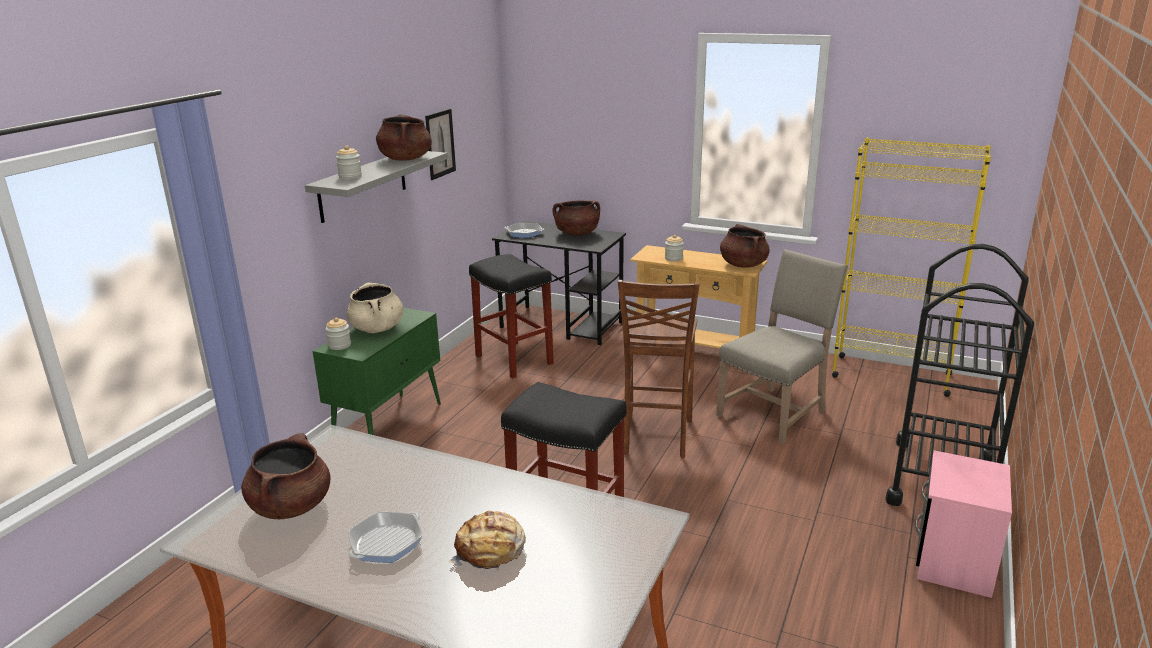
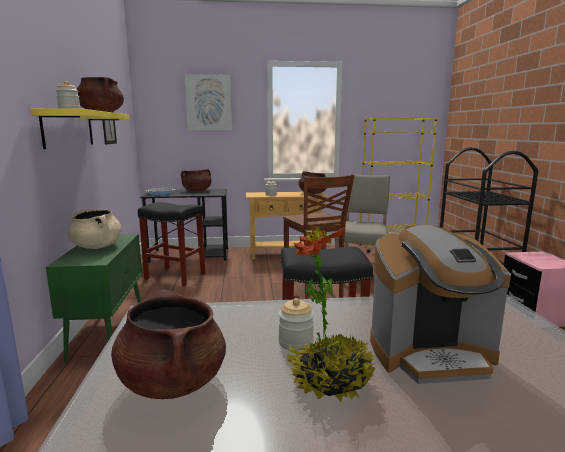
camera: 30 degrees left, 10 degrees down
grey shelf [305,151,448,223] -> yellow shelf [30,108,130,149]
jar [326,318,351,350] -> jar moved to [278,298,314,351]
frying pan [348,512,422,563] -> potted plant [287,227,375,402]
bread [448,511,526,570] -> coffee machine [370,225,511,384]
none -> picture [185,74,232,130]

